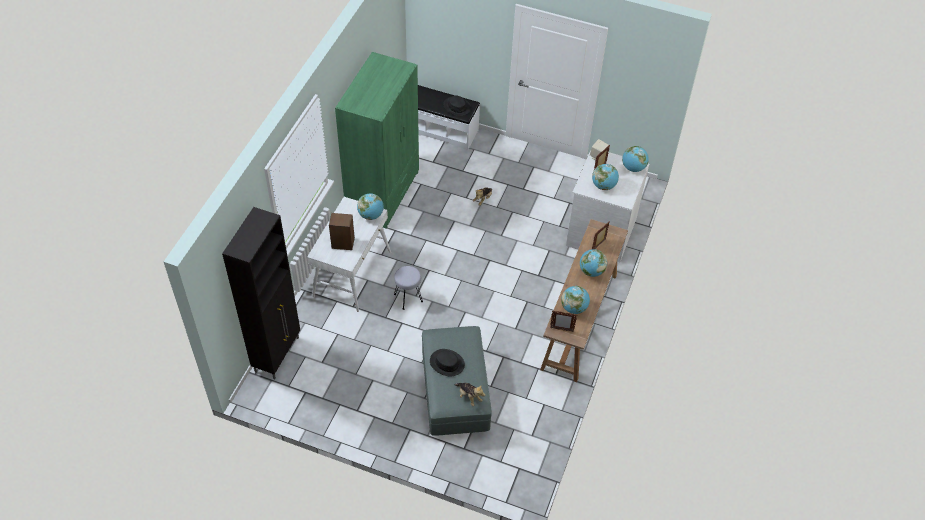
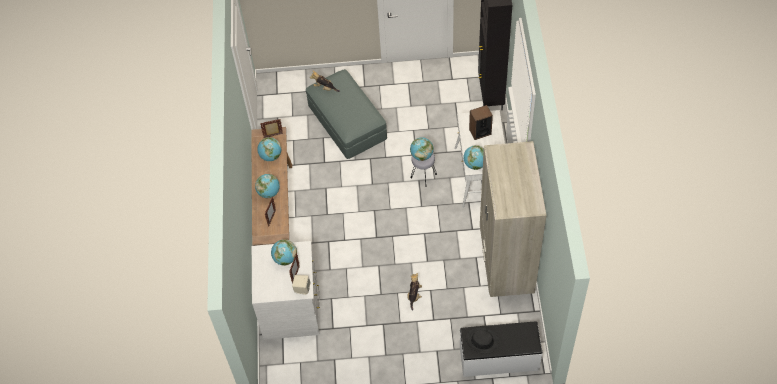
camera: 160 degrees right, 5 degrees up
green wardrobe [335,52,419,229] -> beige wardrobe [480,141,547,297]
black hat [430,349,465,376] -> none
globe [622,146,649,172] -> globe moved to [410,137,434,161]

